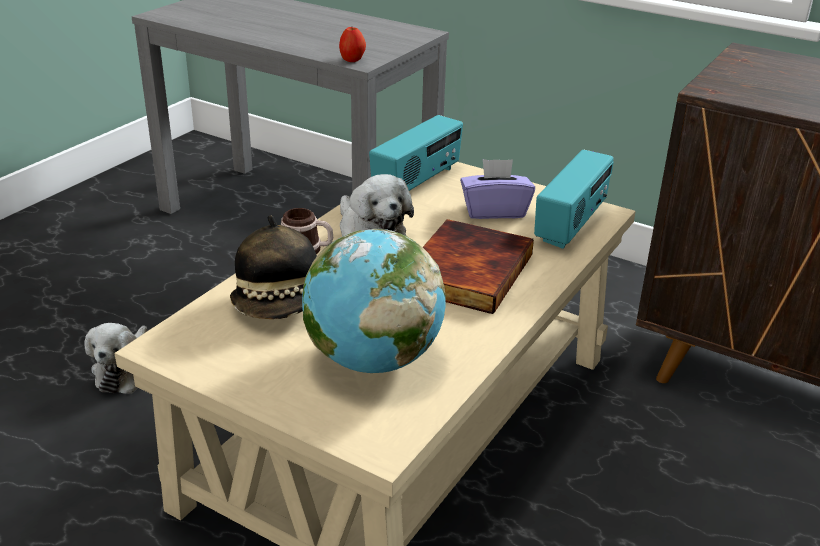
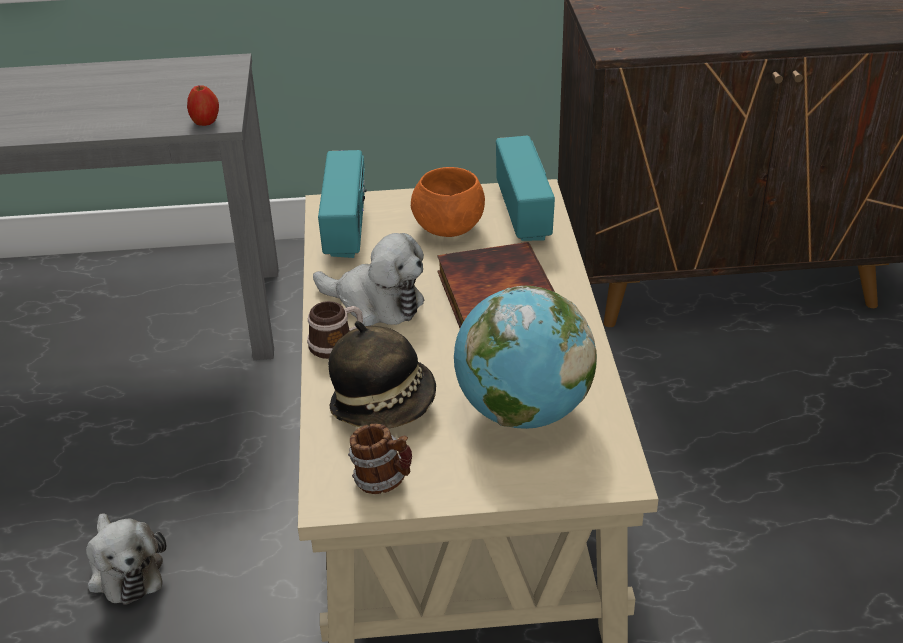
camera: 35 degrees left, 5 degrees up
purple tissue box [460,159,535,219] -> orange bowl [411,167,485,237]
none -> mug [348,423,412,494]

